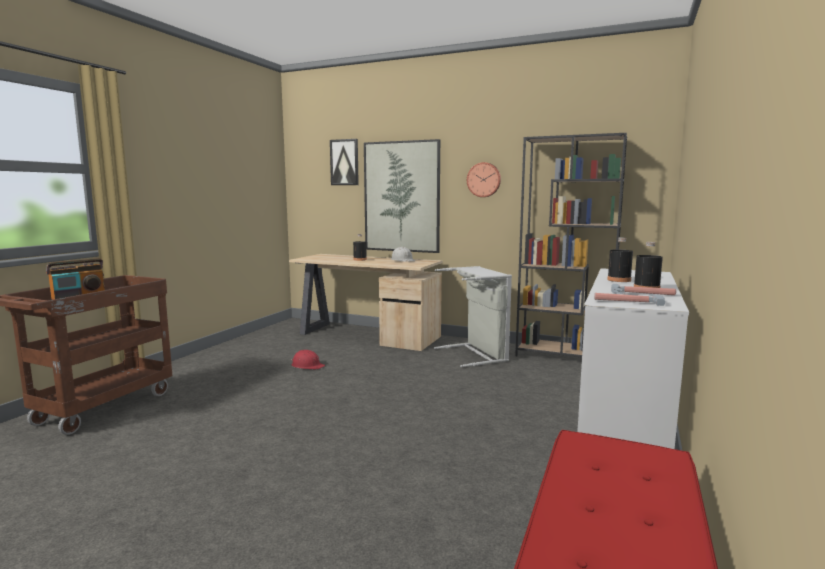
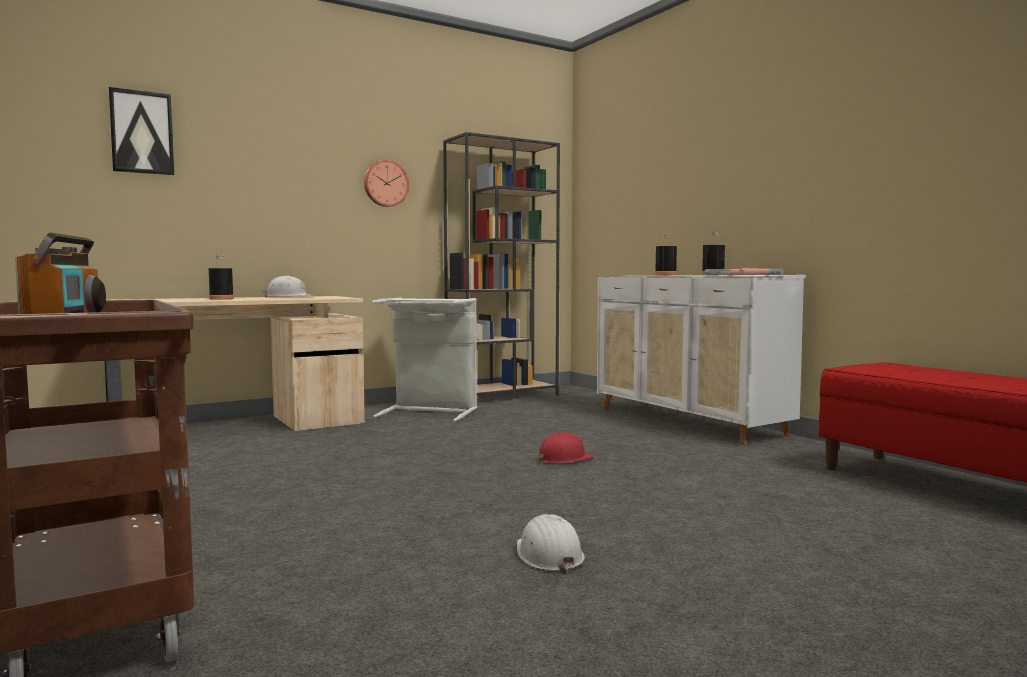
camera: 55 degrees left, 5 degrees down
red hard hat [291,350,325,370] -> red hard hat moved to [537,432,594,463]
picture [364,139,440,253] -> none
none -> white hard hat [517,514,585,574]

